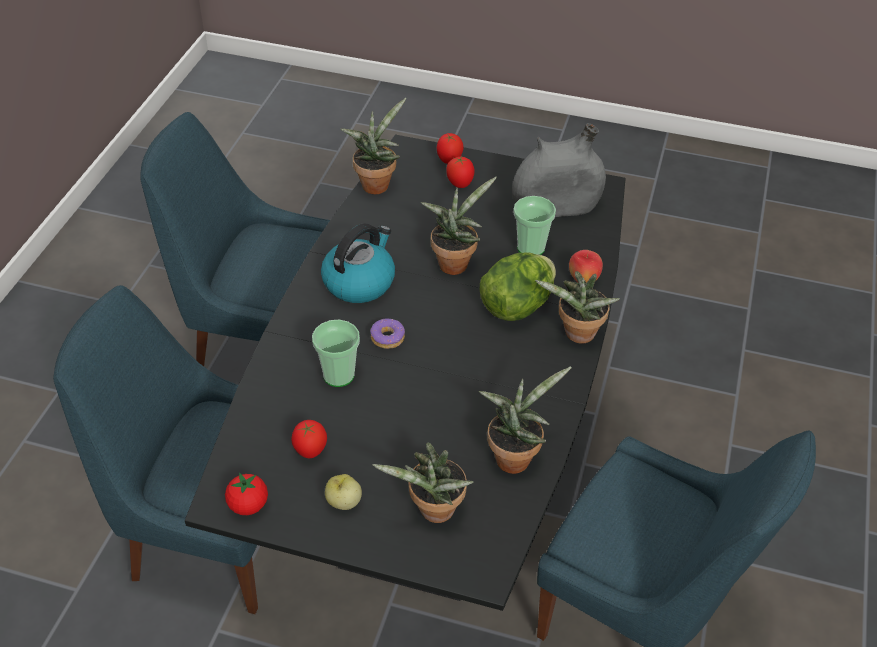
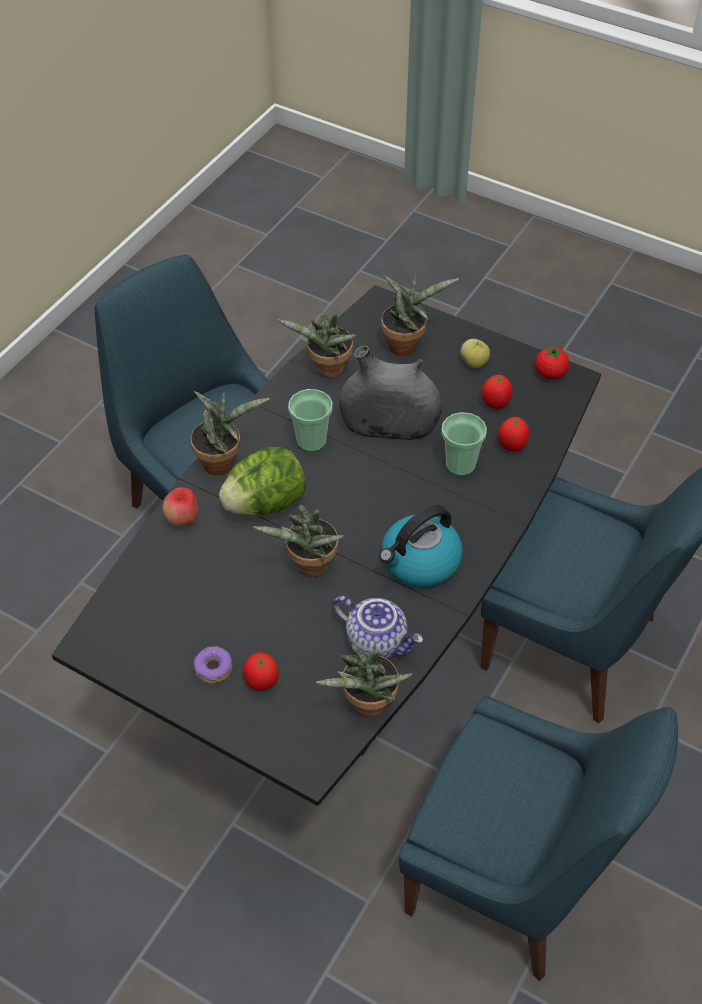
camera: 165 degrees left, 5 degrees up
donut [370,319,405,349] -> donut moved to [194,646,232,684]
tomato [437,133,464,164] -> tomato moved to [498,417,530,452]
grey vase [512,123,606,217] -> grey vase moved to [339,346,442,440]
cup [513,196,556,255] -> cup moved to [288,389,333,452]
none -> teapot [332,596,423,659]

